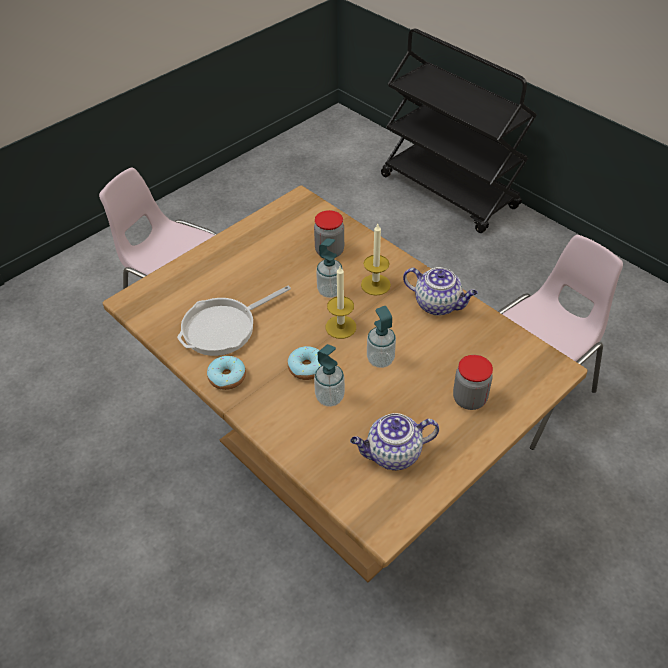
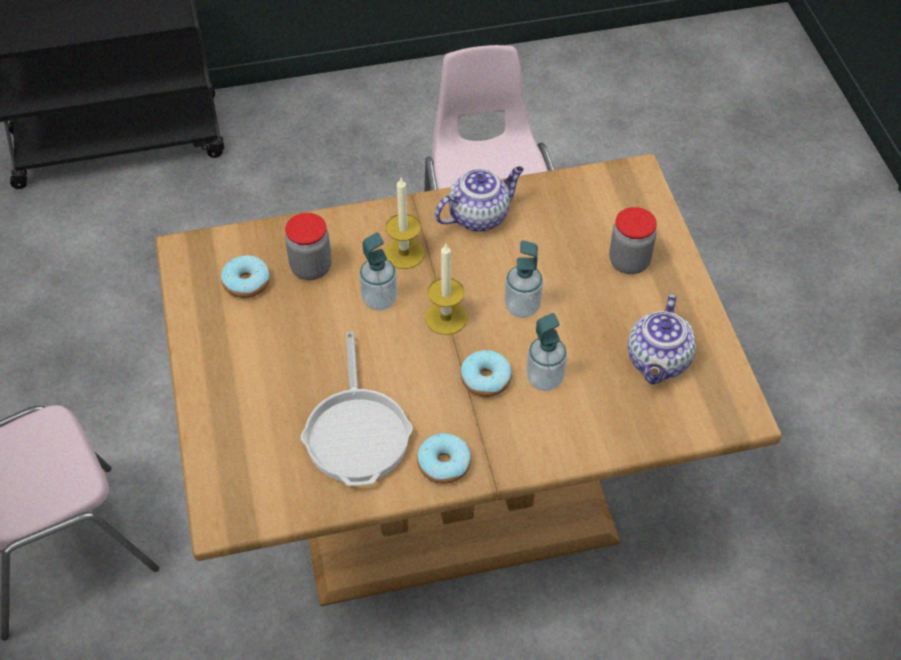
camera: 60 degrees left, 5 degrees up
none -> donut [221,255,270,298]

